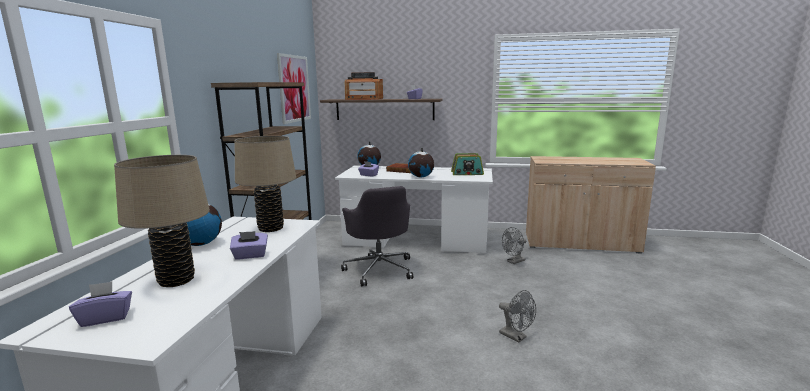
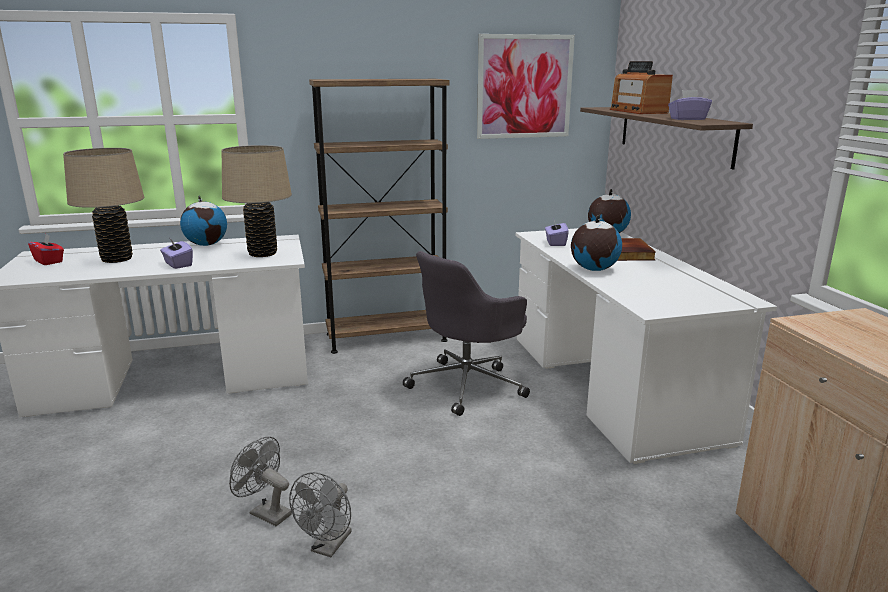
camera: 65 degrees right, 5 degrees up
purple tissue box [69,281,132,327] -> red tissue box [28,234,64,265]
radio [451,153,484,175] -> none
grey fan [502,227,527,264] -> grey fan moved to [229,436,292,526]

